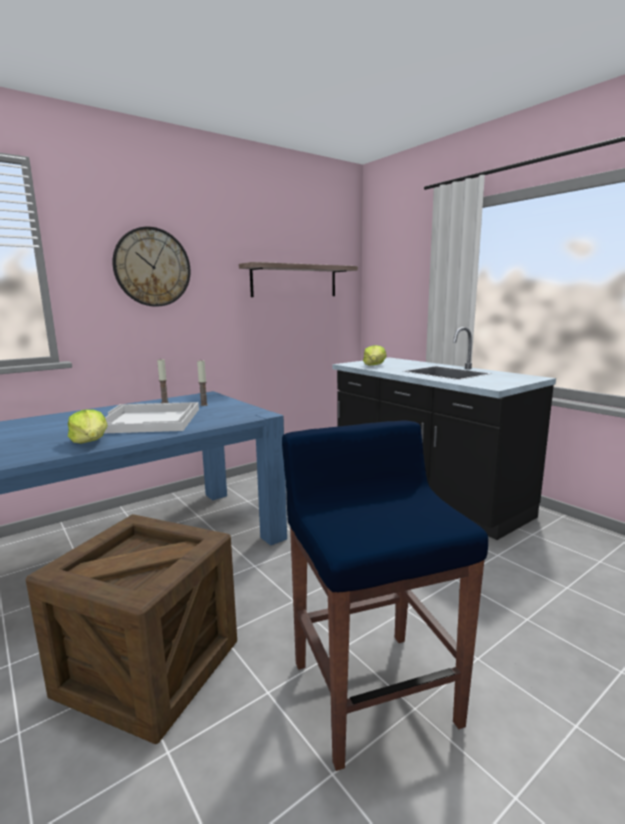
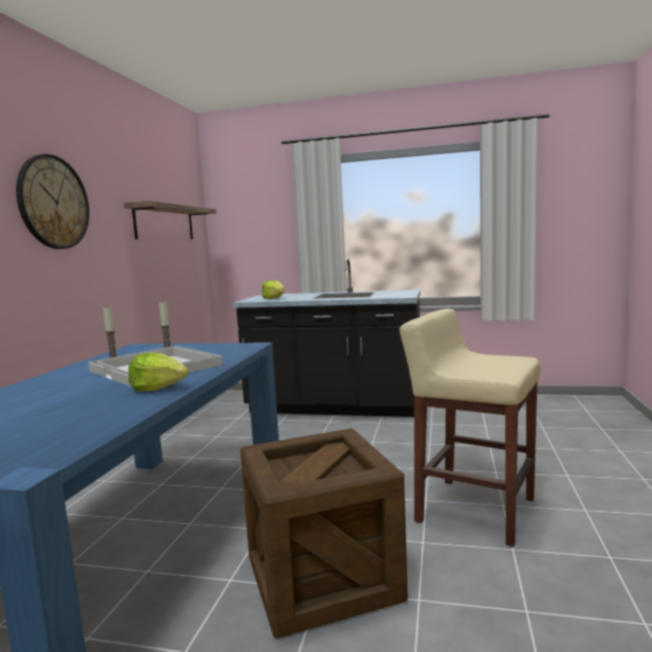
camera: 40 degrees left, 5 degrees down
blue stool [282,420,488,771] -> beige stool [399,309,540,547]

